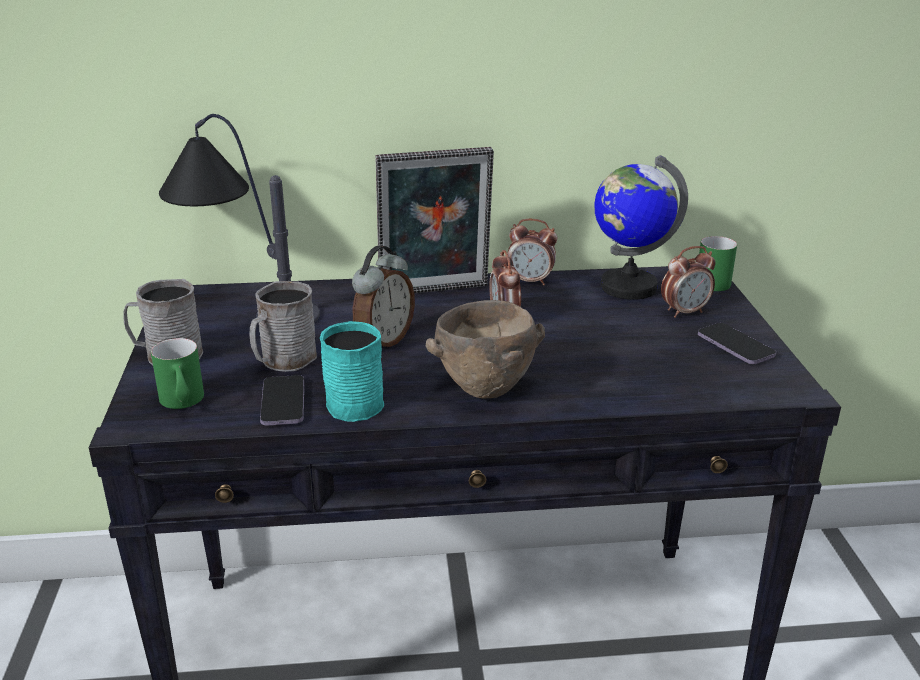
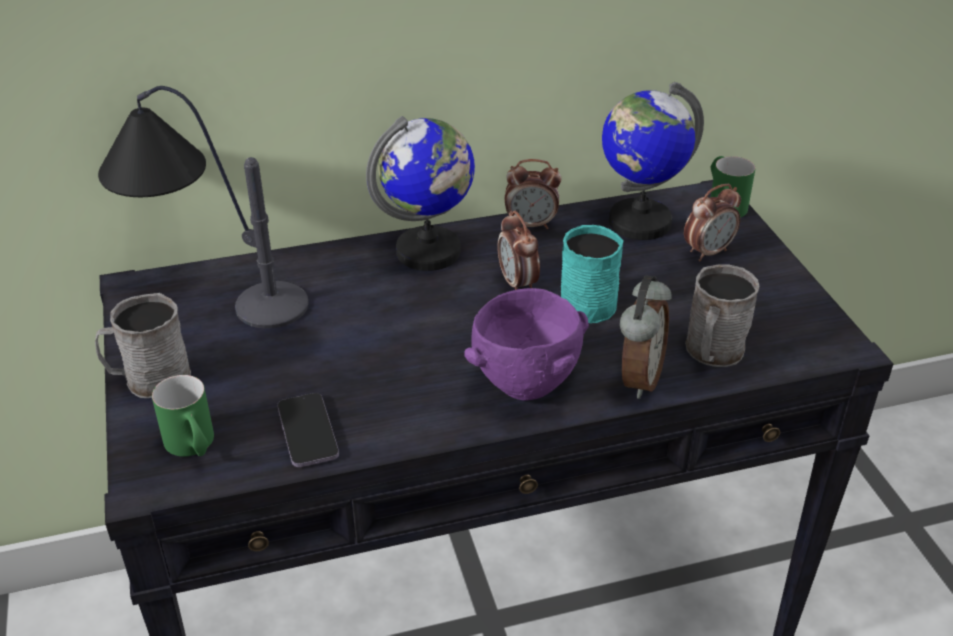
camera: 10 degrees left, 10 degrees up
grey mug [249,281,317,372] -> grey mug moved to [685,264,759,367]
turquoise mug [320,321,384,422] -> turquoise mug moved to [561,225,624,323]
alarm clock [352,246,415,347] -> alarm clock moved to [620,276,672,399]
picture frame [375,147,494,293] -> globe [366,116,475,271]
brown bowl [426,300,545,398] -> purple bowl [465,288,589,401]
phone [698,323,776,364] -> none

